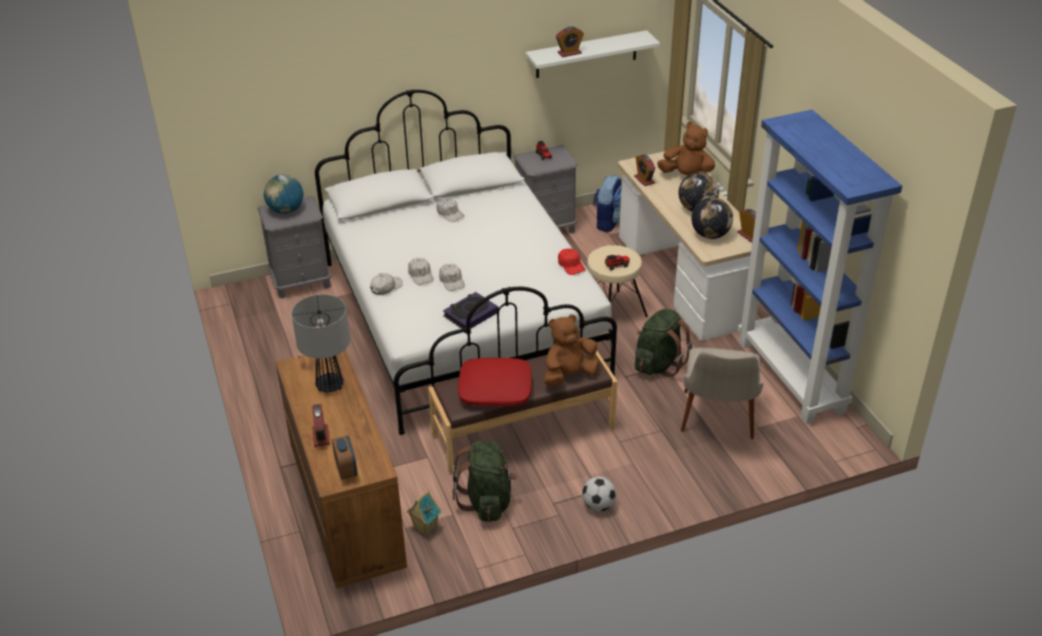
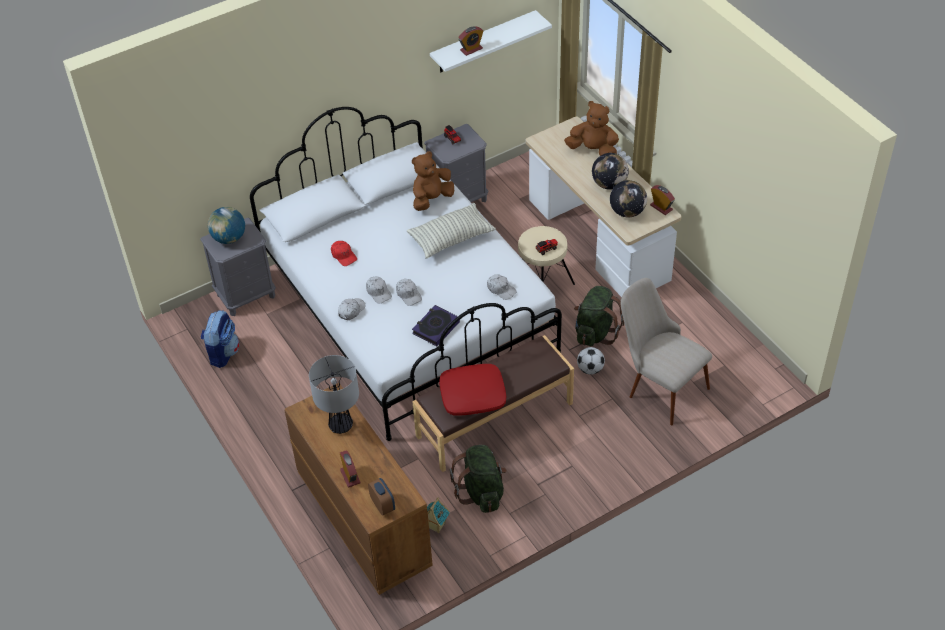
camera: 10 degrees left, 10 degrees up
white cap [436,198,464,222] -> white cap moved to [487,274,517,300]
brown plush toy [544,314,600,386] -> brown plush toy moved to [412,151,454,211]
red cap [558,248,585,275] -> red cap moved to [331,241,357,266]
football [582,477,616,511] -> football moved to [577,347,605,375]
backpack [593,175,622,232] -> backpack moved to [201,310,240,368]
alarm clock [634,154,655,186] -> none
beige chair [681,348,763,439] -> beige chair turned 135 degrees clockwise [621,278,712,425]
blue bookcase [738,110,902,424] -> none
none -> pillow [407,203,496,259]

